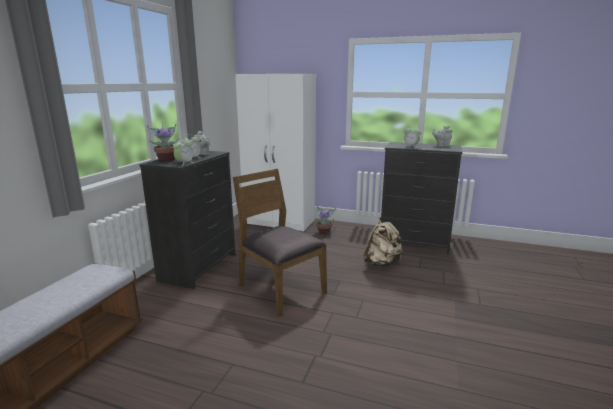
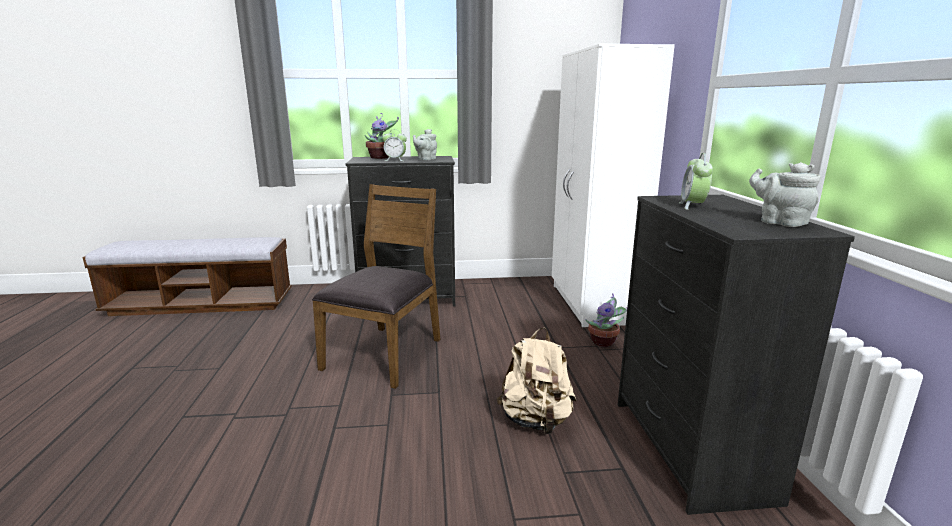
camera: 65 degrees right, 0 degrees up
alarm clock [173,138,193,166] -> none

